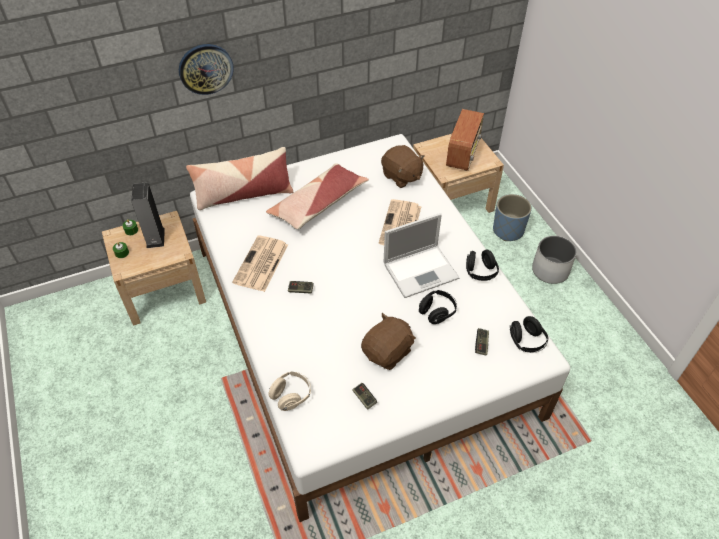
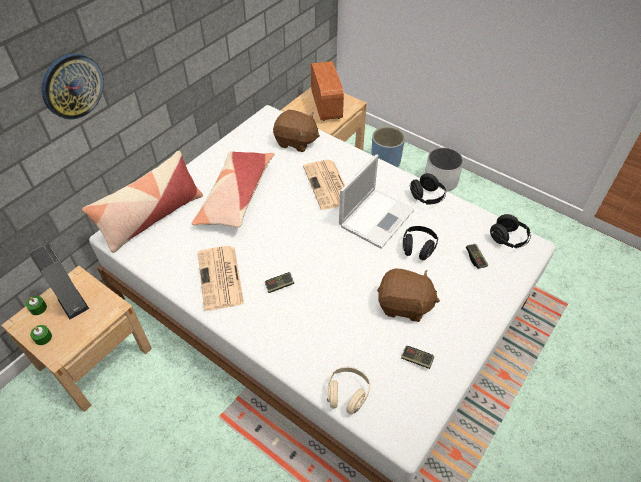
camera: 30 degrees left, 0 degrees up
brown plush toy [361,313,416,370] -> brown plush toy turned 90 degrees clockwise [377,268,440,322]

